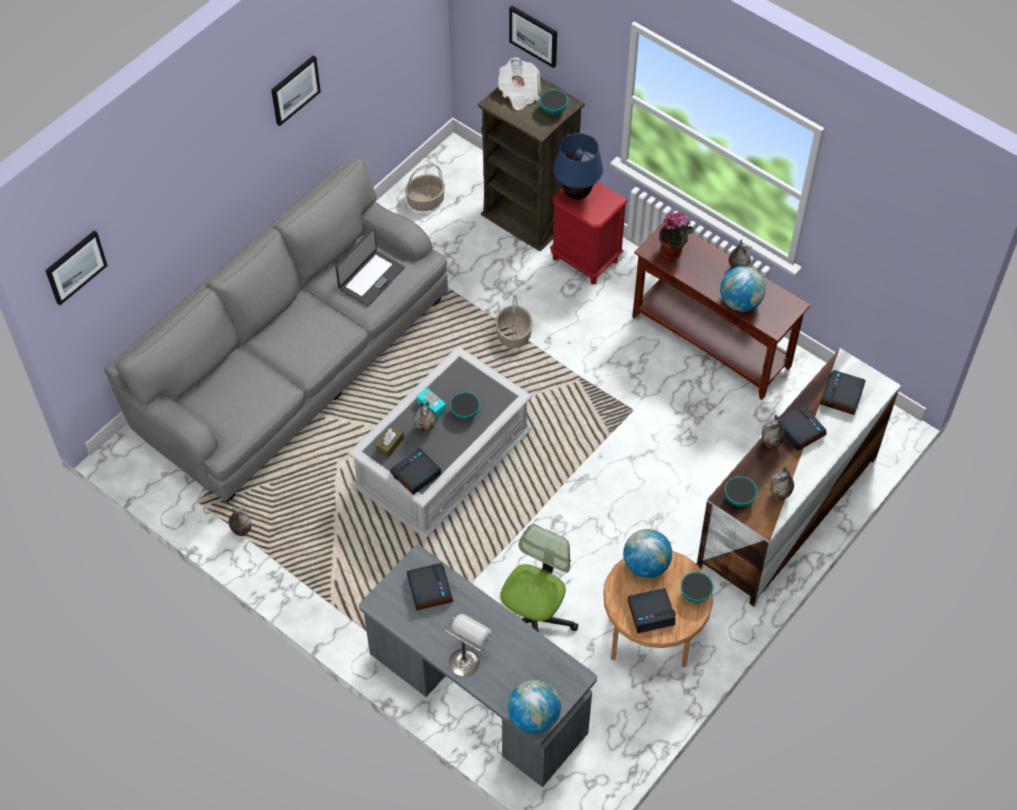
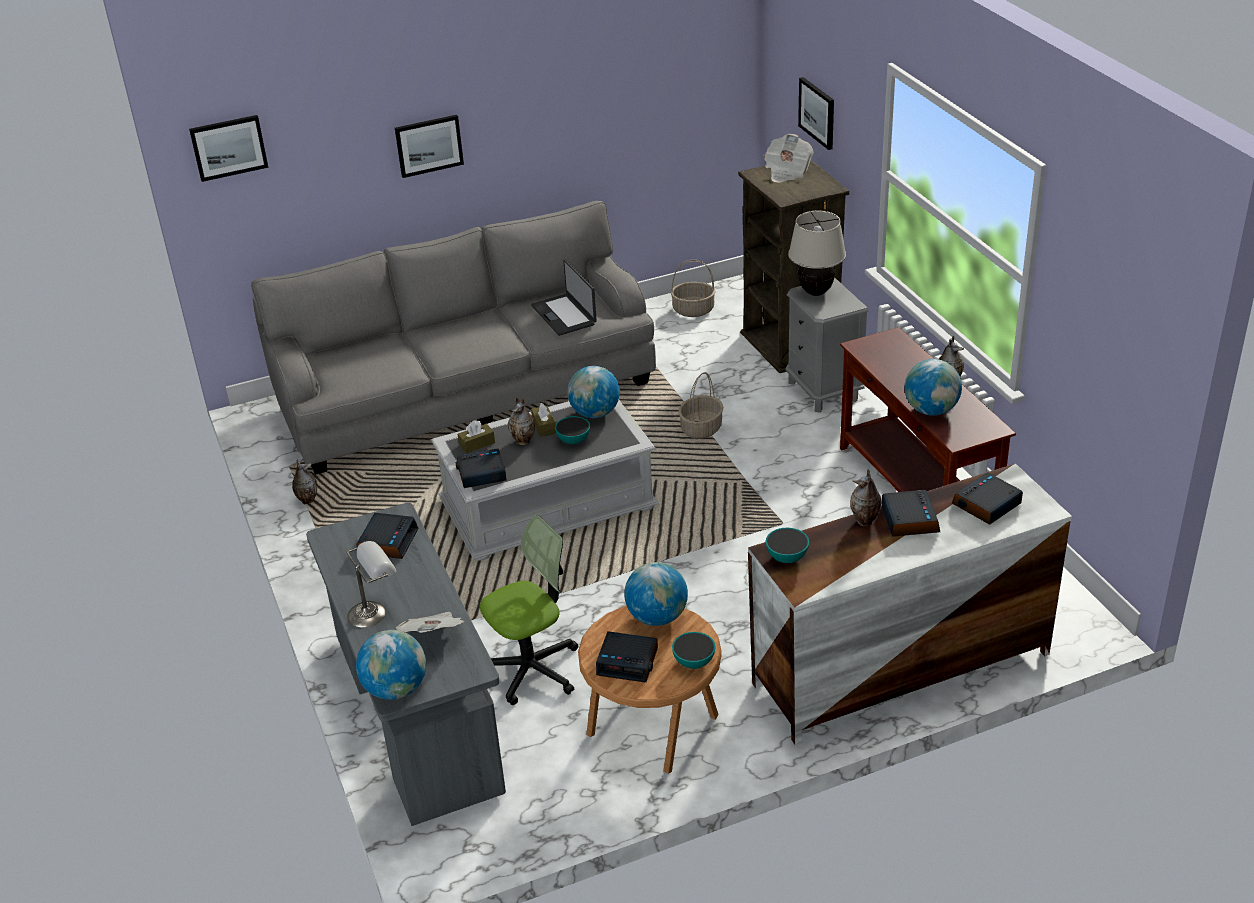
camera: 30 degrees right, 20 degrees down
picture [271,55,321,126] -> picture moved to [395,115,464,178]
laptop [335,228,405,307] -> laptop turned 90 degrees clockwise [531,260,597,336]
turquoise tissue box [417,388,446,418] -> brown tissue box [531,403,556,437]
bowl [539,89,568,115] -> none
red nightstand [550,182,628,285] -> grey nightstand [786,277,868,413]
blue table lamp [553,133,603,200] -> beige table lamp [788,211,846,296]
potted plant [659,212,693,259] -> none
vase [770,467,794,500] -> none
none -> newspaper [396,612,465,633]
none -> globe [567,366,620,418]

